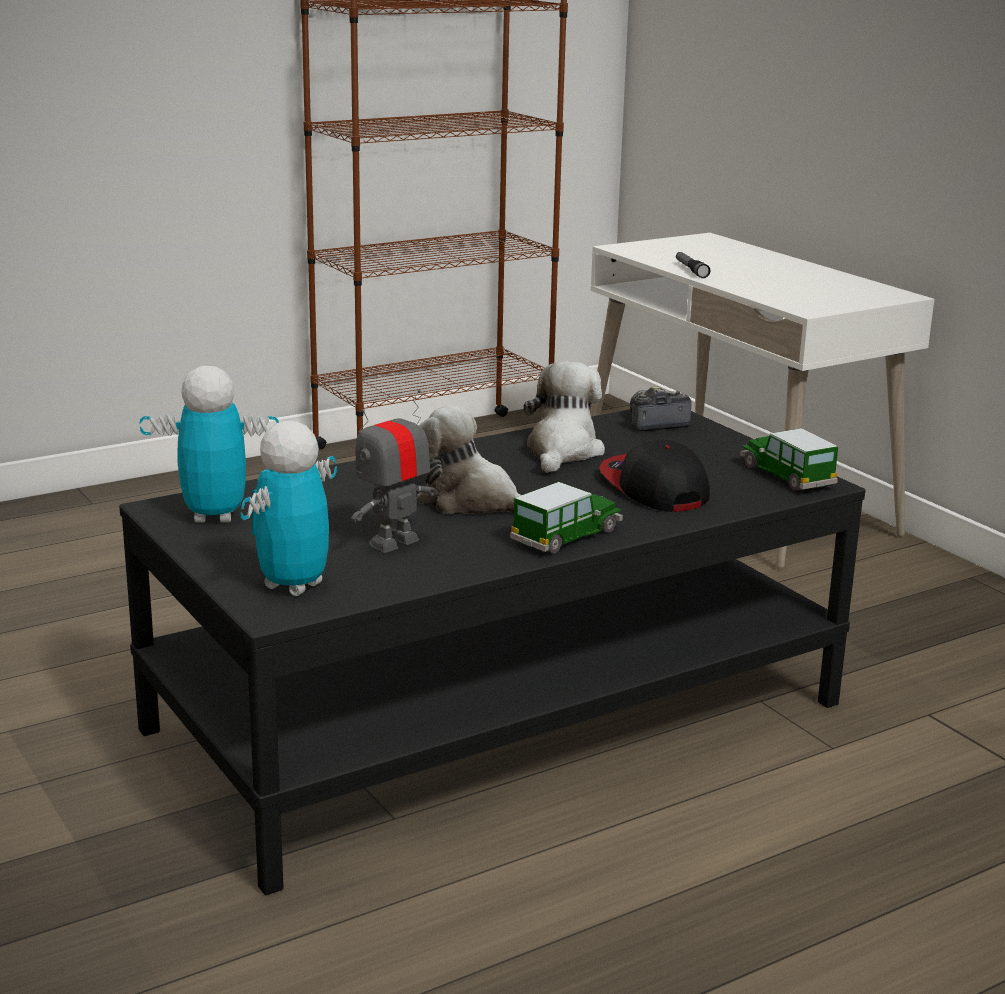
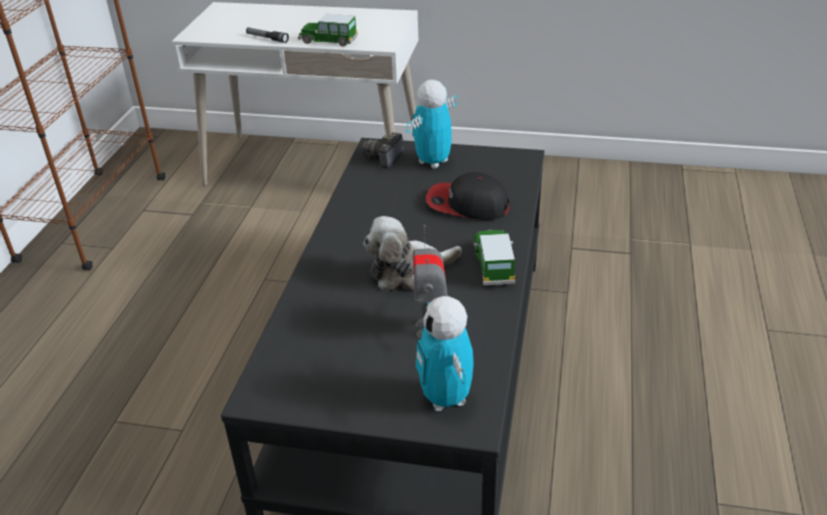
camera: 45 degrees left, 15 degrees up
toy robot [140,366,279,523] -> toy robot moved to [406,80,457,169]
plush toy [523,361,605,473] -> none
toy car [740,428,838,490] -> toy car moved to [298,14,358,46]

